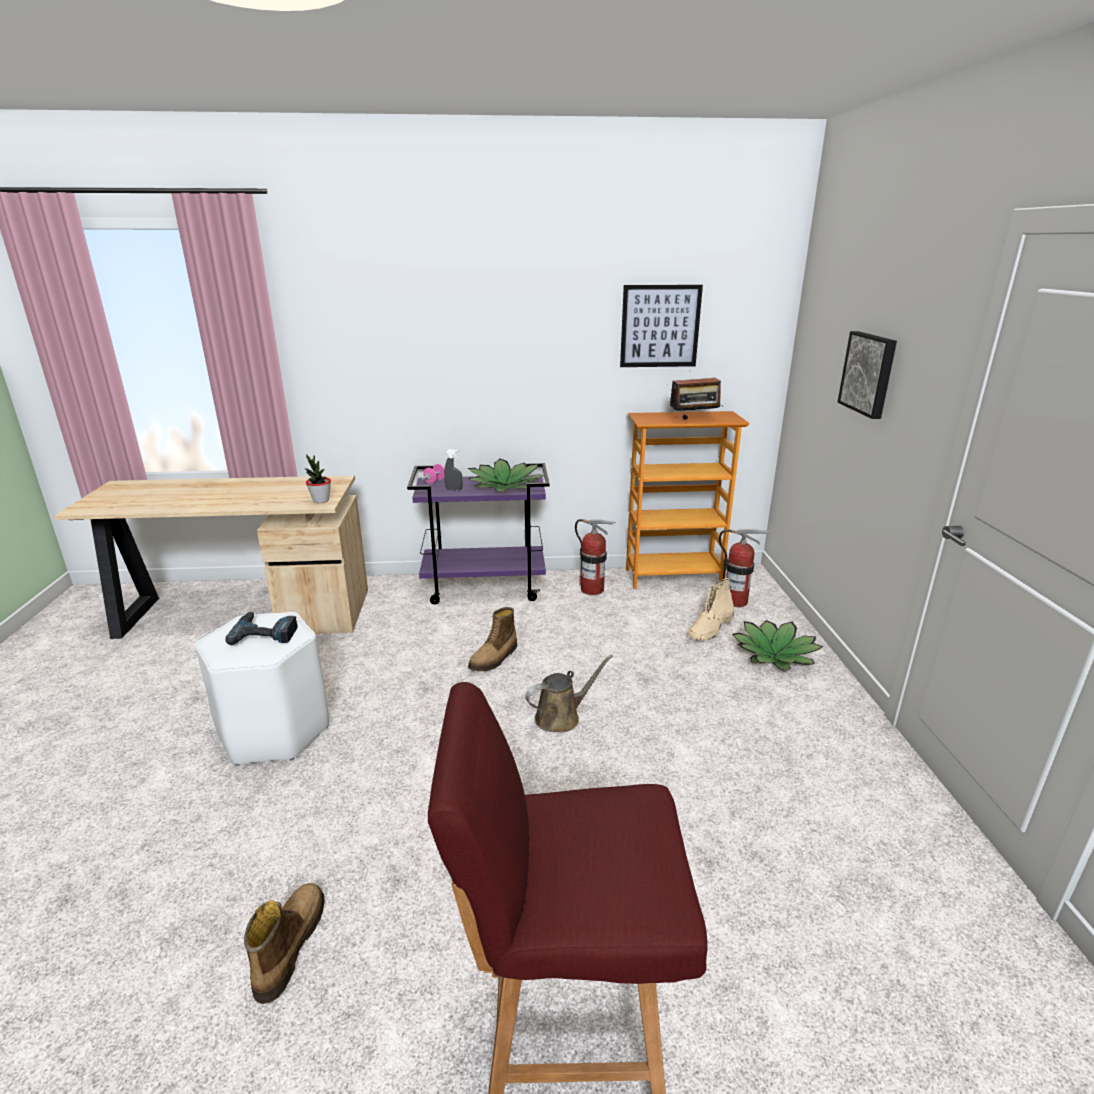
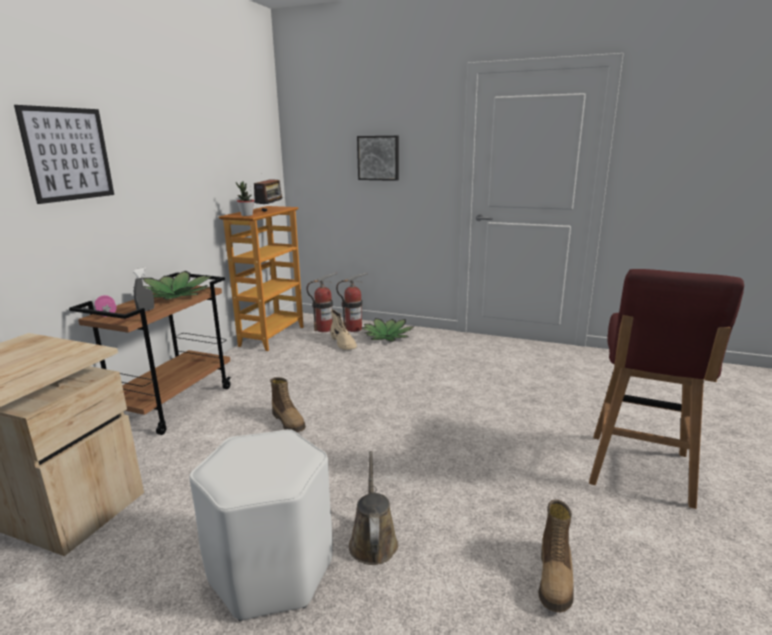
camera: 65 degrees left, 5 degrees down
power drill [225,611,298,645] -> none
boot [244,883,325,1004] -> boot turned 105 degrees counterclockwise [538,500,574,612]
potted plant [305,454,331,503] -> potted plant moved to [236,181,255,216]
purple cart [407,463,550,604] -> brown cart [69,273,231,435]
brown watering can [525,654,613,732] -> brown watering can moved to [349,451,398,565]
fire extinguisher [575,519,615,595] -> fire extinguisher moved to [336,273,368,332]
picture [620,285,703,367] -> picture moved to [14,105,114,204]

